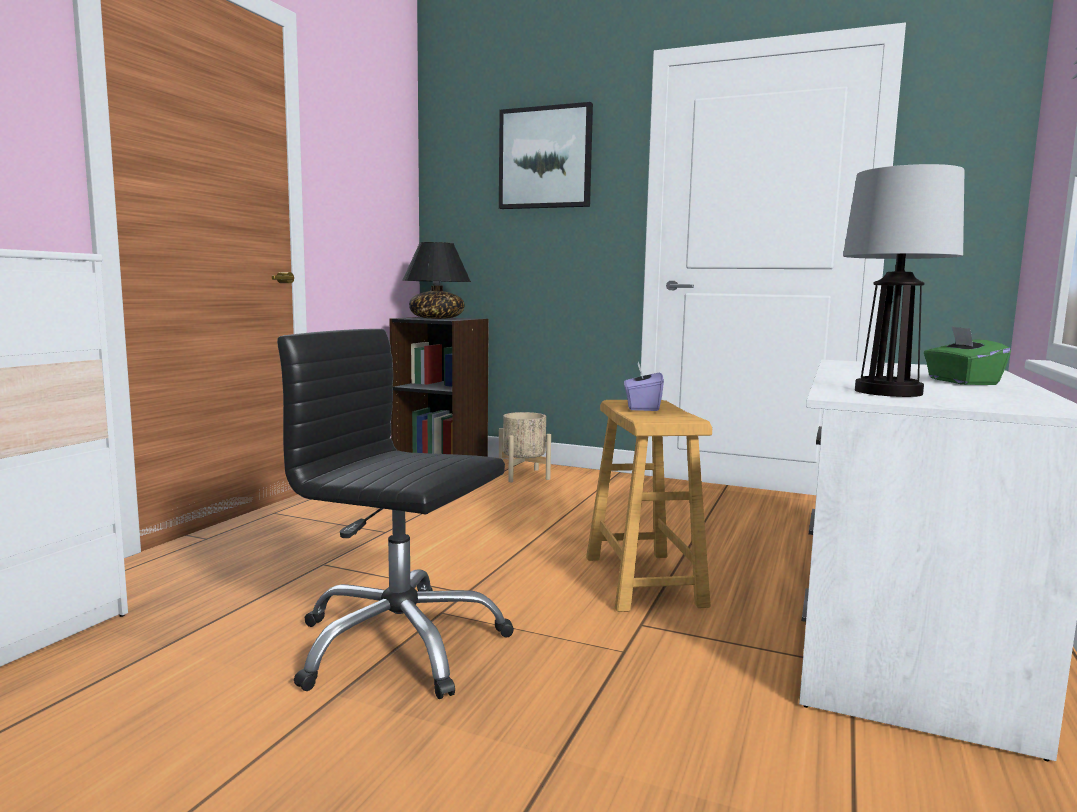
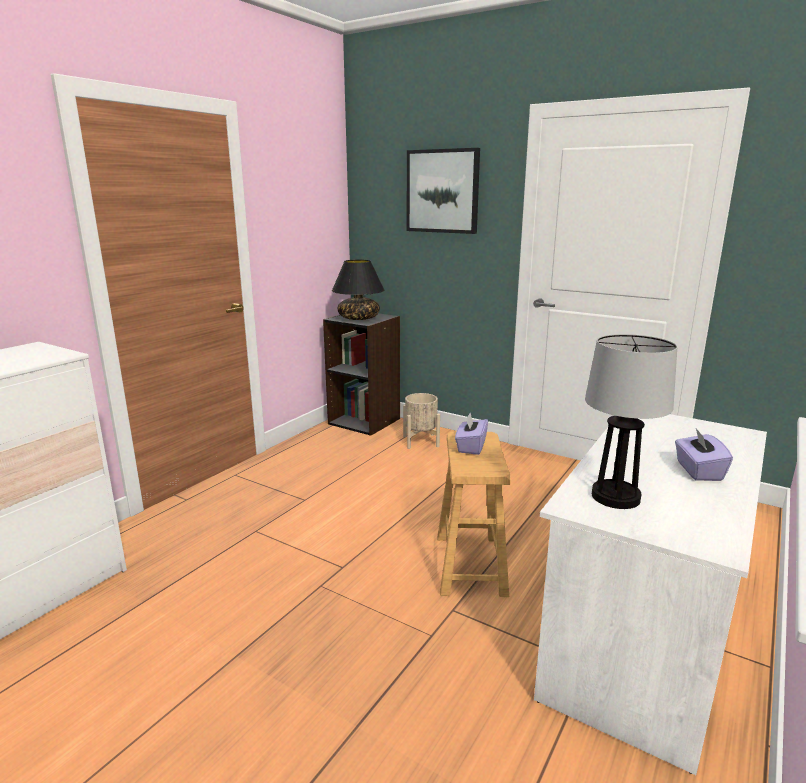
camera: 10 degrees right, 10 degrees up
black office chair [277,329,514,699] -> none
green tissue box [924,326,1011,385] -> purple tissue box [675,429,733,481]

